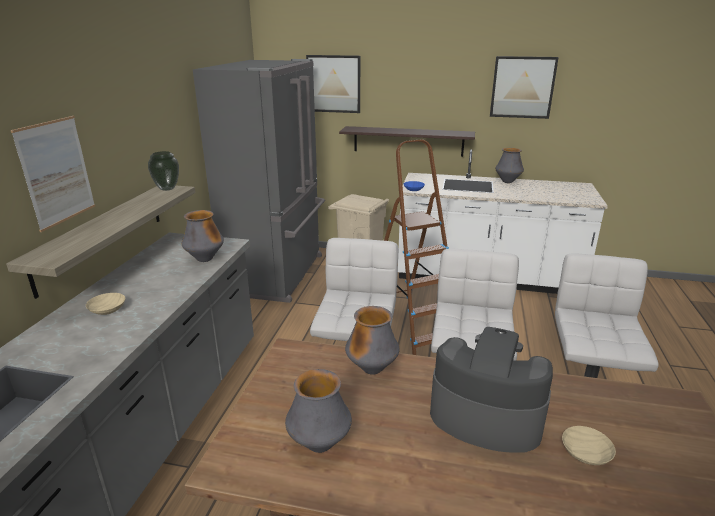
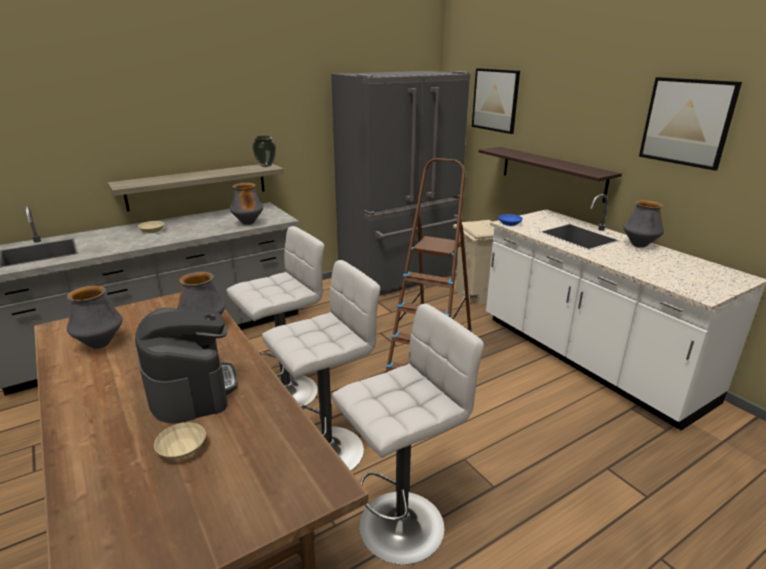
camera: 45 degrees right, 0 degrees up
picture [11,116,95,232] -> none

